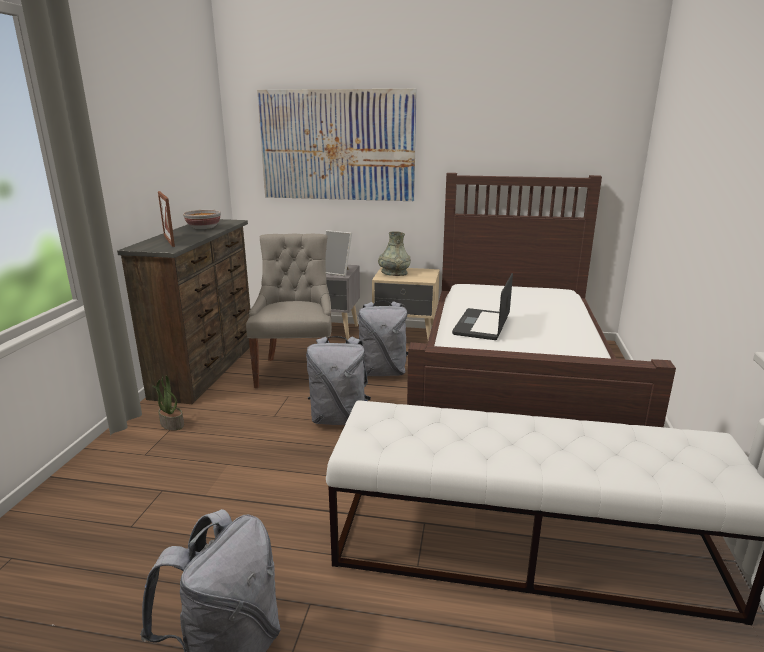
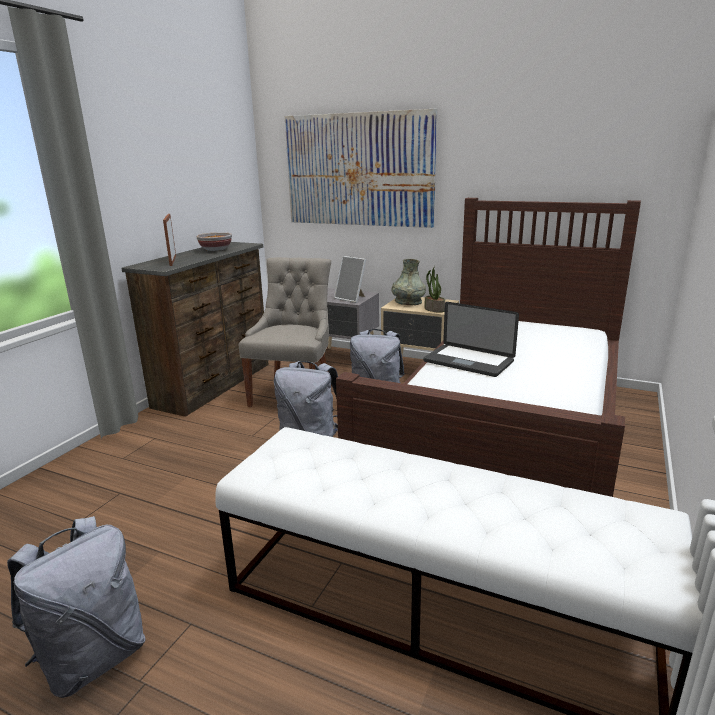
camera: 15 degrees right, 0 degrees up
potted plant [152,376,184,430] -> potted plant moved to [424,266,445,313]
laptop [452,273,513,340] -> laptop turned 90 degrees counterclockwise [423,302,519,377]

